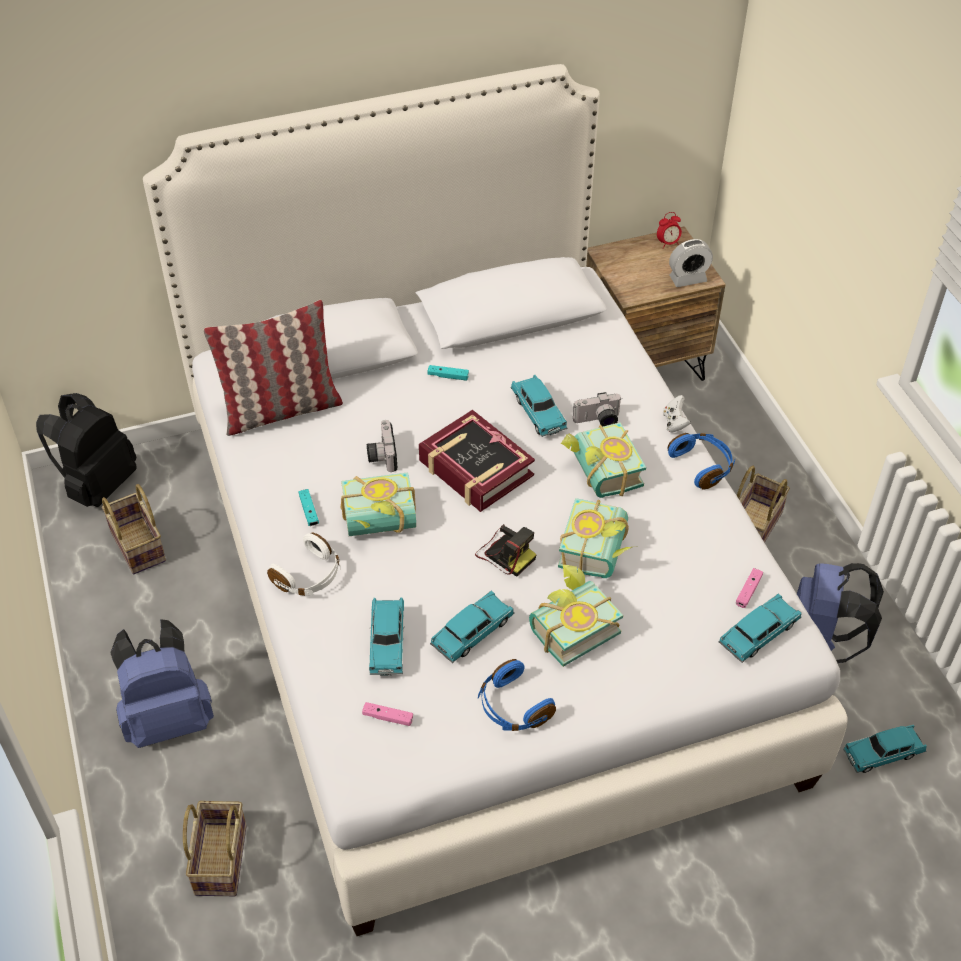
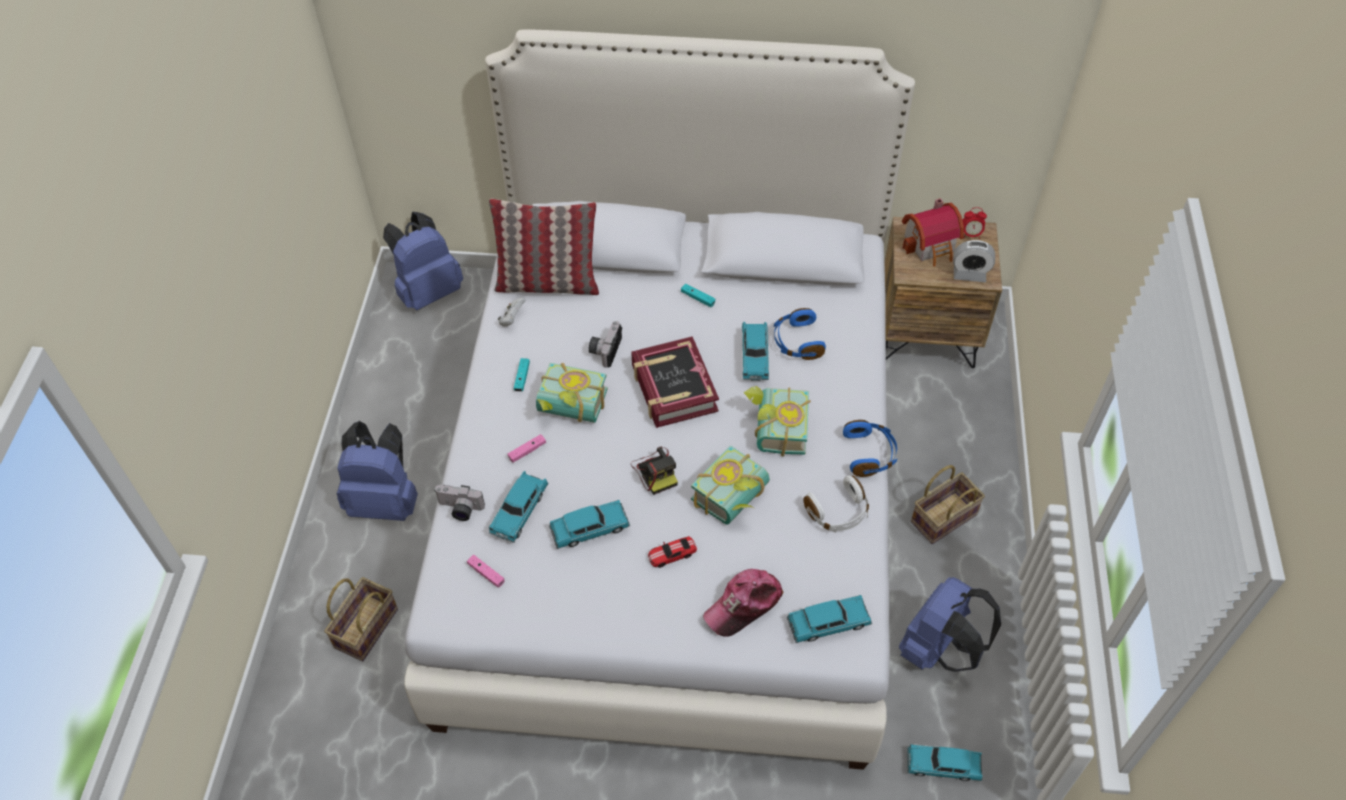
camera: 25 degrees right, 5 degrees up
black backpack [36,393,137,507] -> blue backpack [383,212,463,310]
basket [102,484,166,574] -> none
white headphones [267,532,341,596] -> white headphones moved to [804,475,869,533]
blue headphones [478,659,556,731] -> blue headphones moved to [774,308,826,360]
book [529,565,623,667] -> toy car [648,536,697,568]
camera [573,392,621,427] -> camera moved to [434,485,485,521]
white game controller [663,395,691,432] -> white game controller moved to [498,297,526,326]
pink game controller [736,568,763,608] -> pink game controller moved to [508,434,546,463]
none -> cap [703,569,783,637]
none -> toy house [902,198,964,267]

